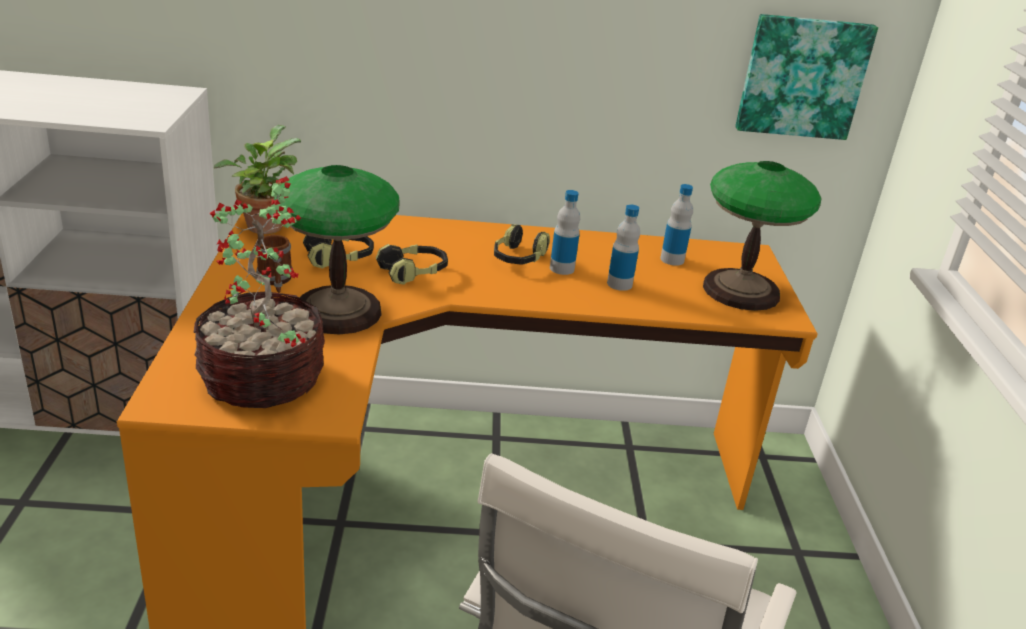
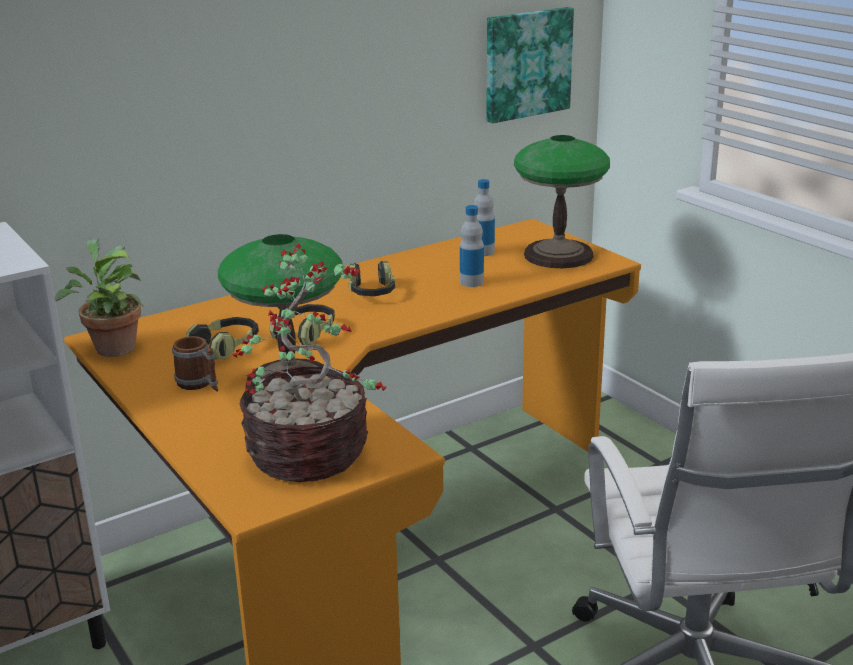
camera: 30 degrees left, 5 degrees down
bottle [550,190,580,275] -> none

